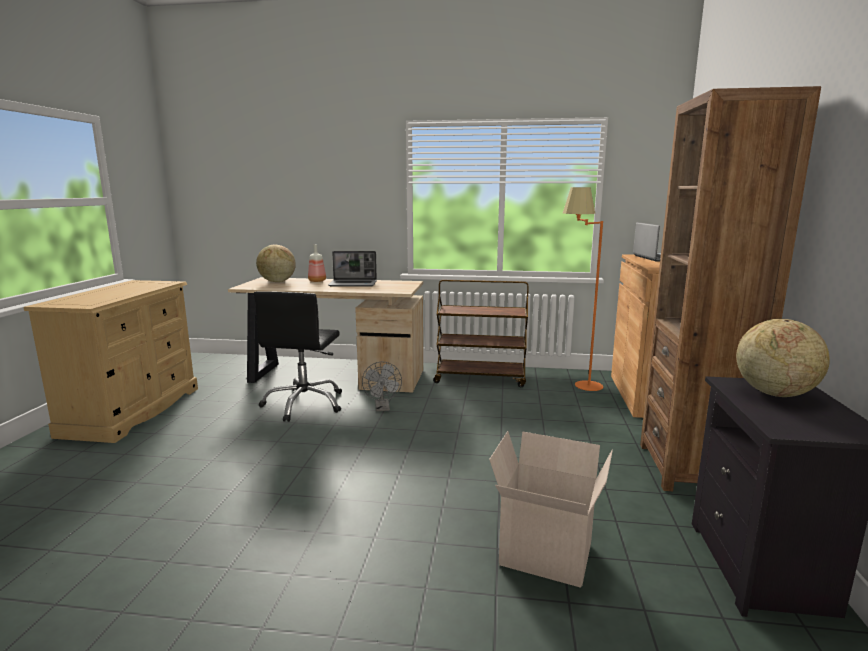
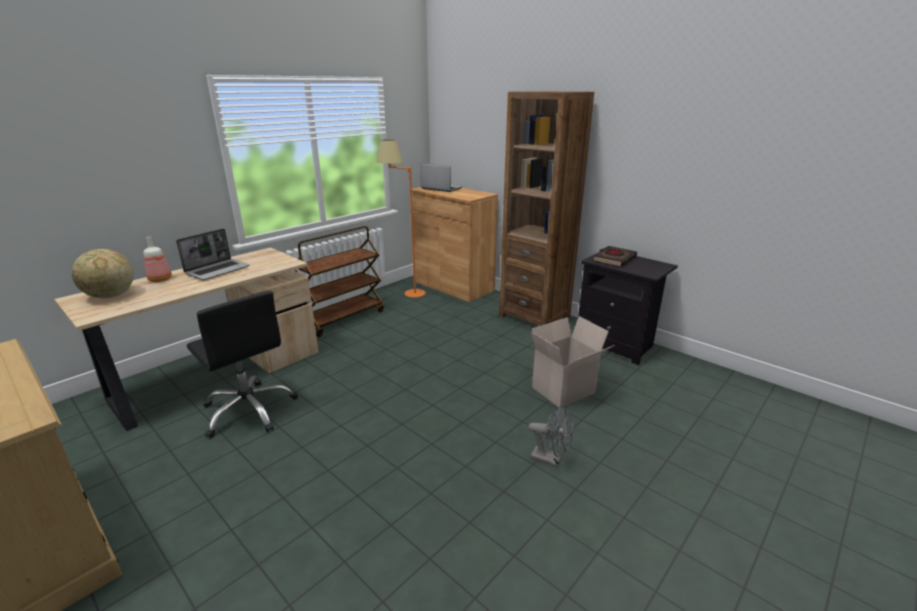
camera: 55 degrees left, 10 degrees up
grey fan [362,361,402,411] -> grey fan moved to [528,406,573,467]
globe [736,319,830,397] -> black book [593,246,637,267]

